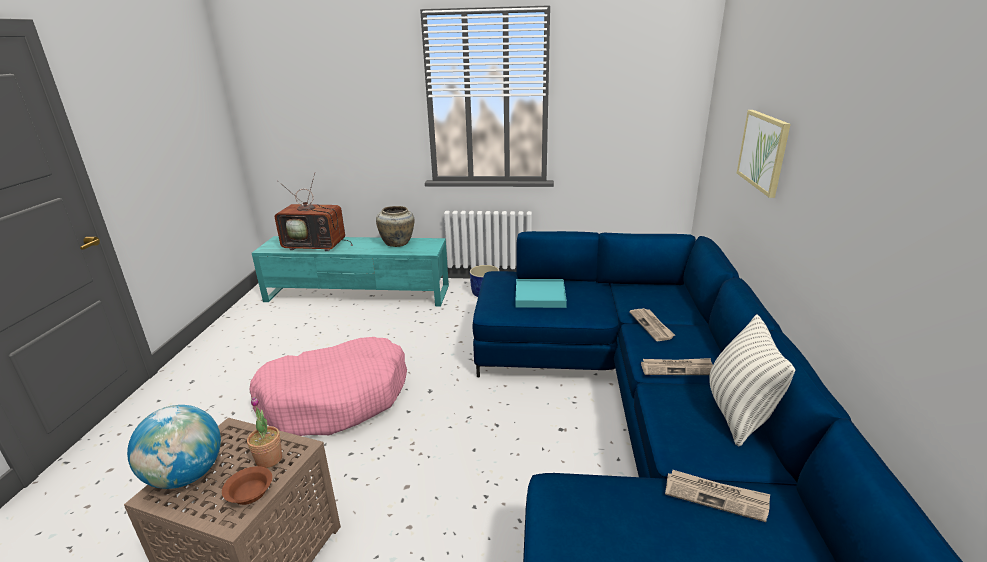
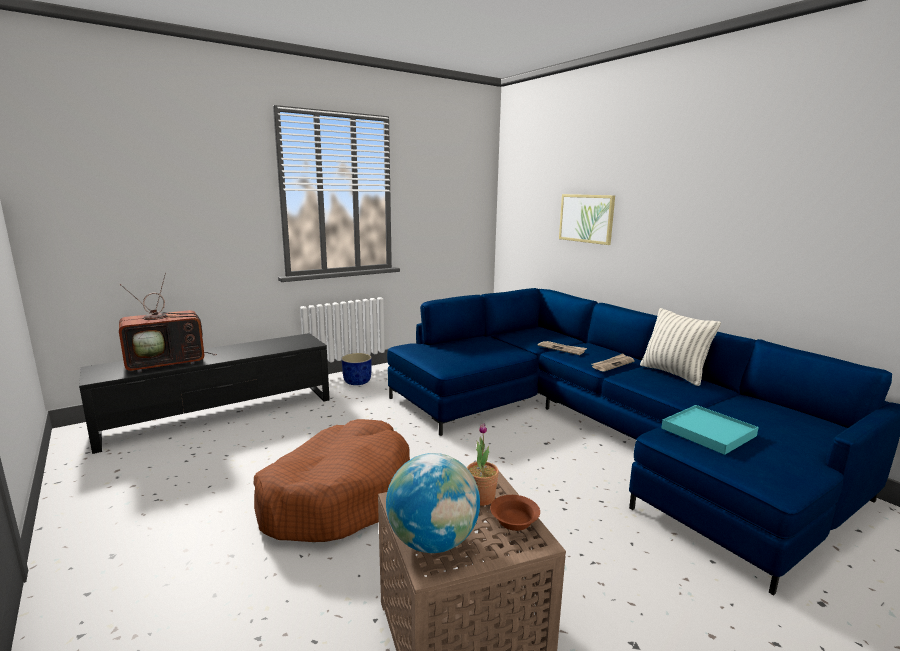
camera: 40 degrees left, 10 degrees down
pink dog bed [249,337,407,436] -> brown dog bed [254,419,410,542]
turquoise tv stand [252,236,449,306] -> black tv stand [79,333,330,454]
beige vase [376,206,414,247] -> none
turquoise tray [515,279,567,308] -> turquoise tray moved to [661,405,759,455]
newspaper [665,470,770,522] -> none

